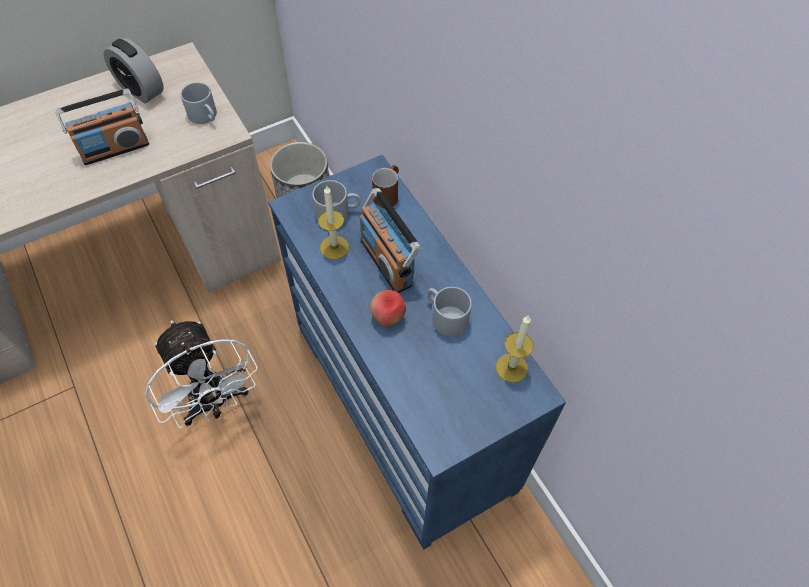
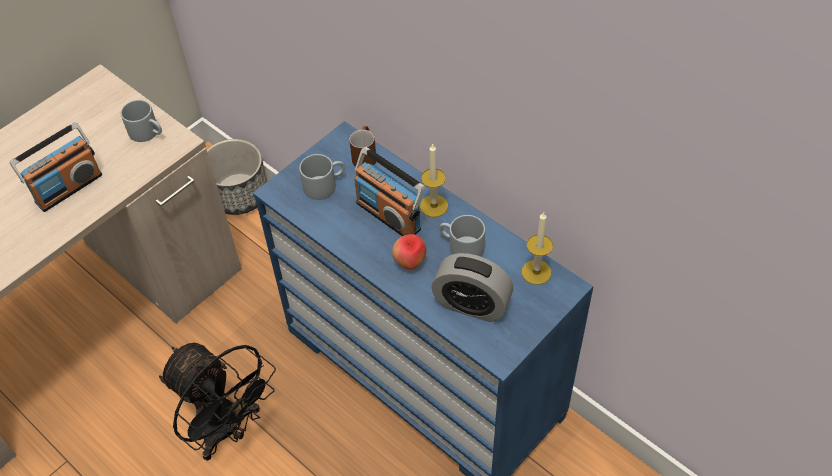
camera: 15 degrees left, 5 degrees down
alarm clock [103,38,163,103] -> alarm clock moved to [432,253,513,322]
white fan [145,320,258,428] -> black fan [159,343,276,461]
candle [318,185,349,259] -> candle moved to [420,143,448,217]

